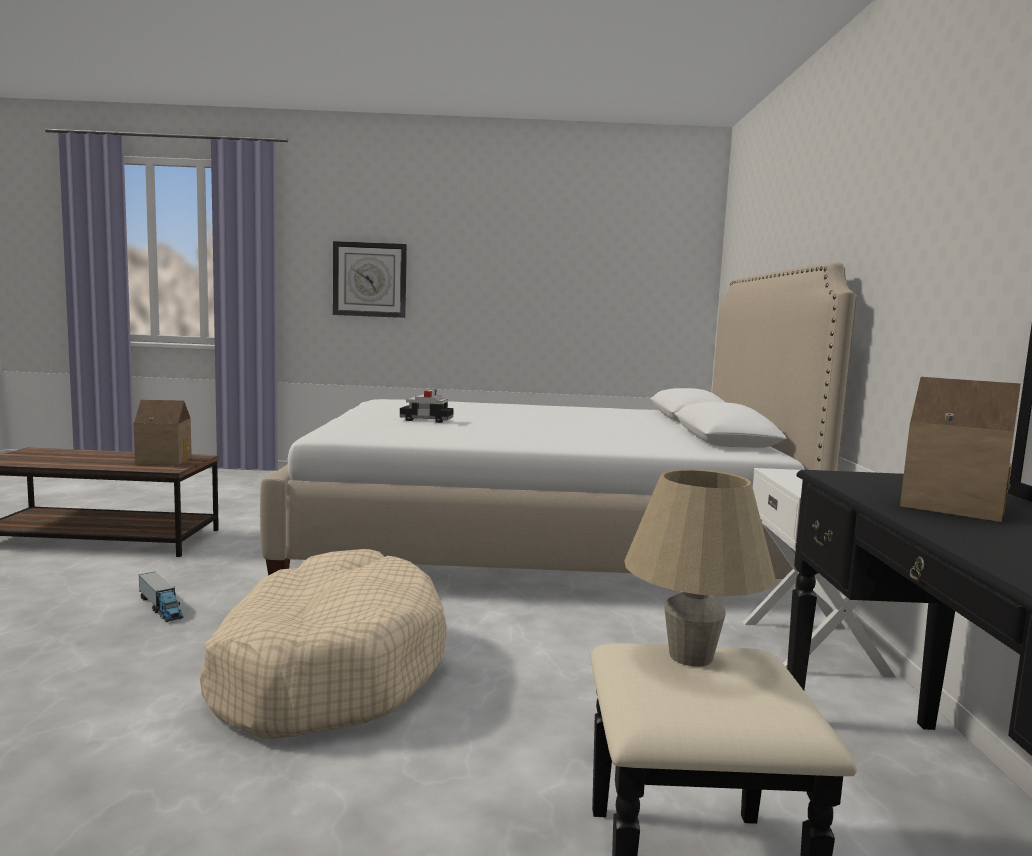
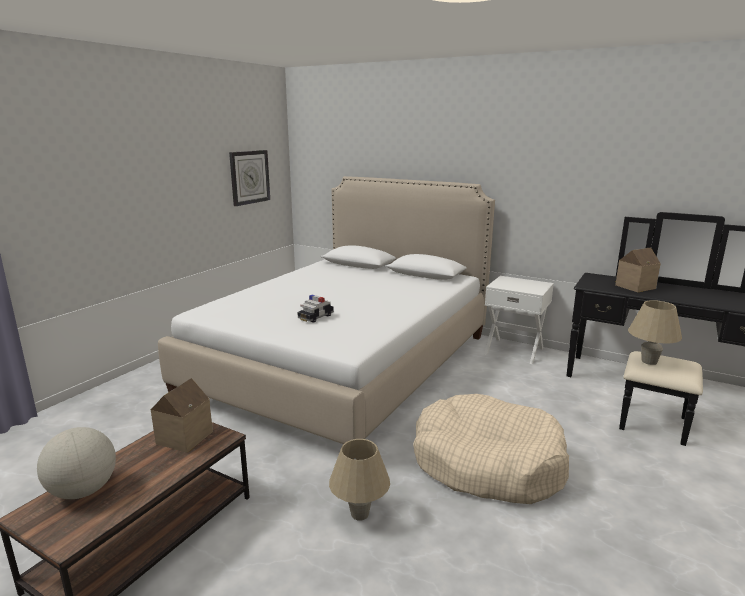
camera: 60 degrees left, 10 degrees up
toy truck [139,571,183,622] -> beige table lamp [329,439,390,521]
wall clock [333,241,407,318] -> wall clock moved to [229,150,270,206]
none -> globe [37,427,116,499]

